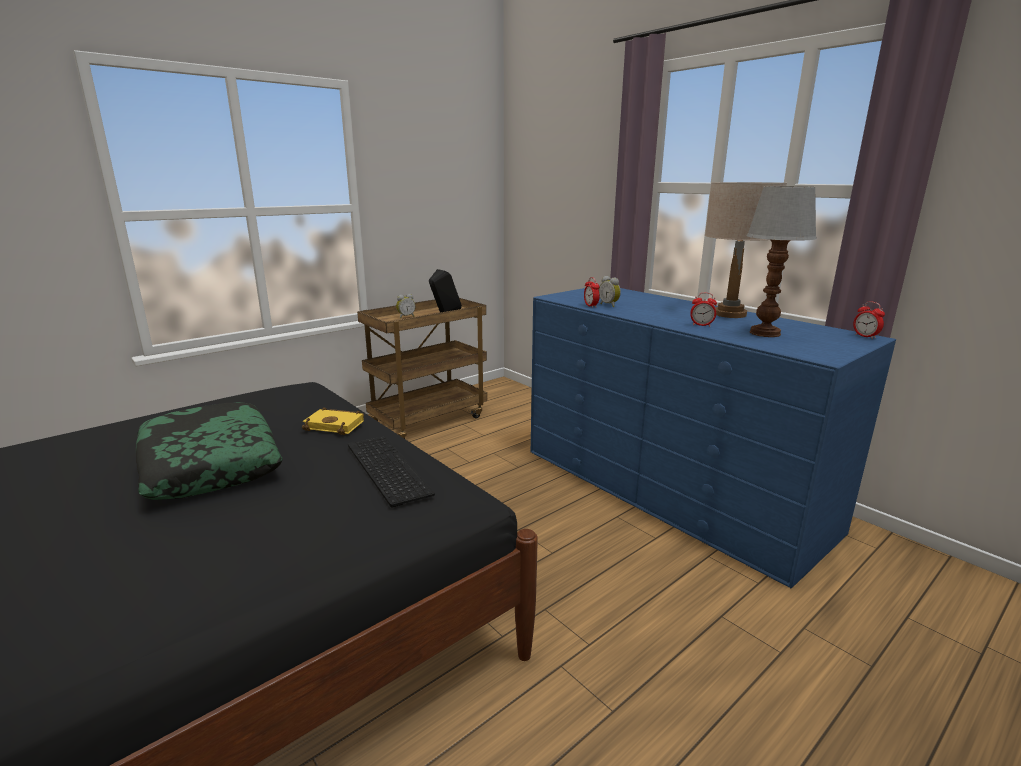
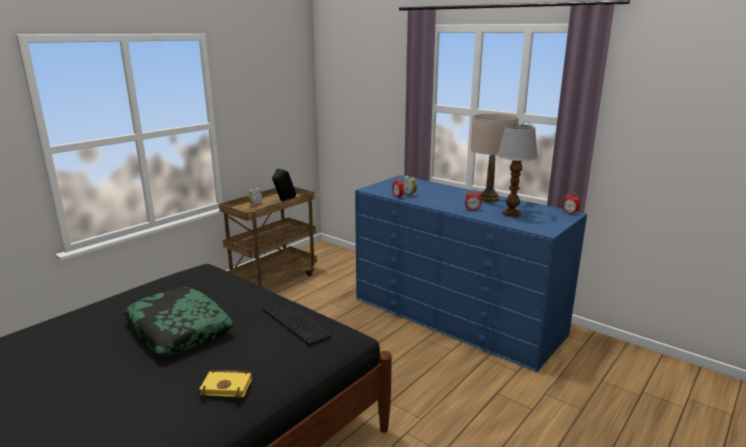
camera: 10 degrees left, 0 degrees up
yellow book [302,407,364,435] -> yellow book moved to [199,370,252,399]

